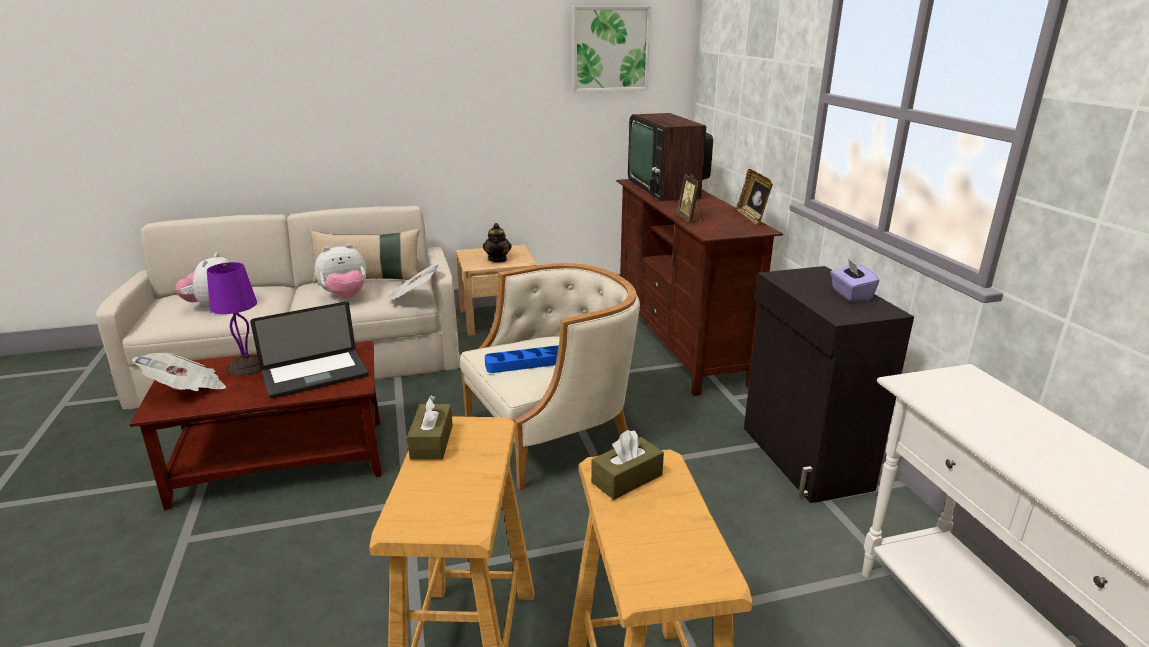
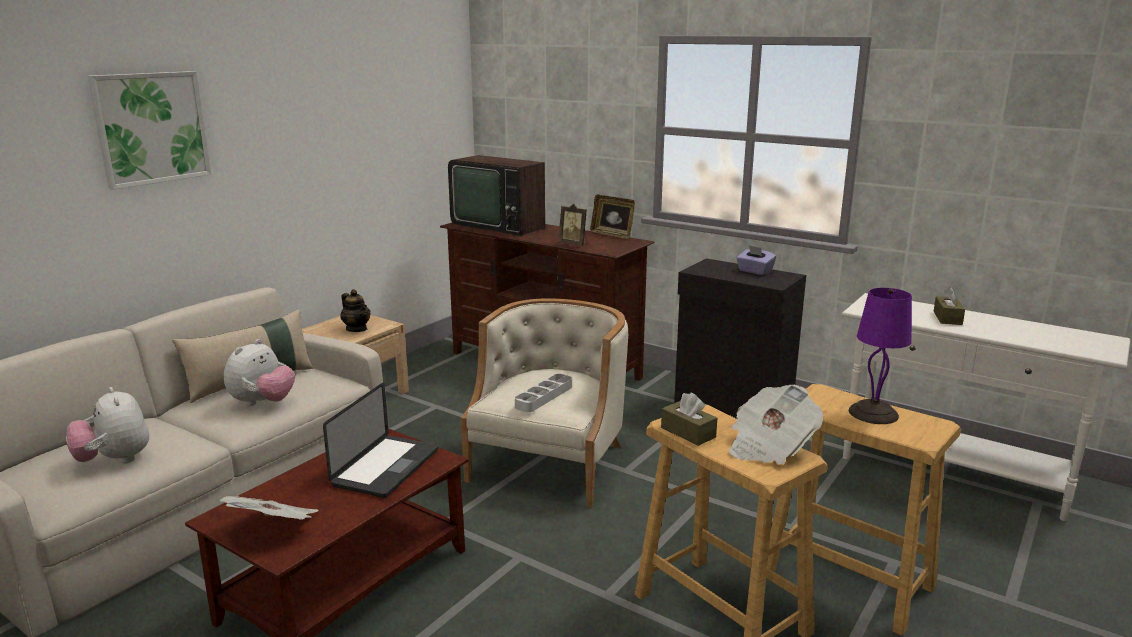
camera: 40 degrees left, 5 degrees down
purple table lamp [207,262,262,376] -> purple table lamp moved to [849,288,912,424]
newspaper [387,264,440,301] -> newspaper moved to [729,385,823,464]
blue tray [485,346,559,373] -> grey tray [515,374,572,412]
picture [573,6,651,92] -> picture moved to [87,71,211,190]
brown tissue box [591,430,664,500] -> brown tissue box moved to [934,287,965,325]

